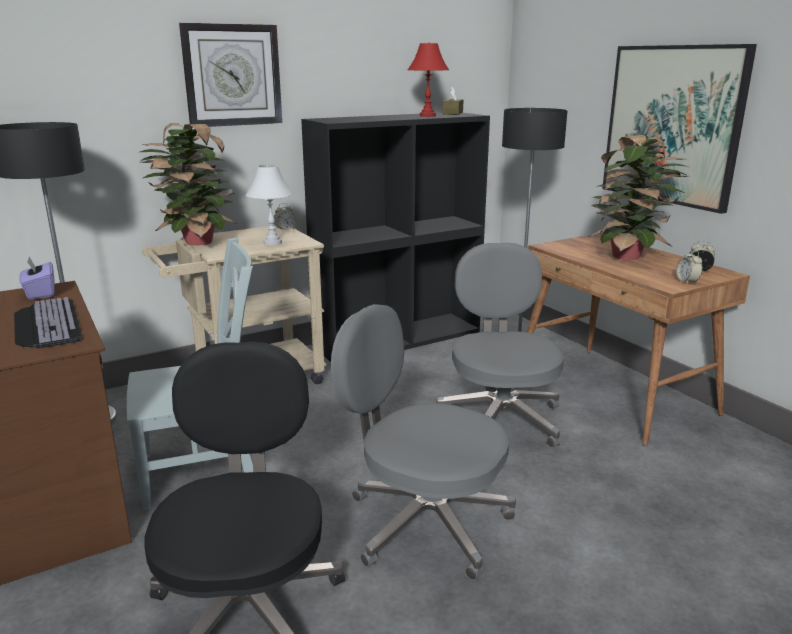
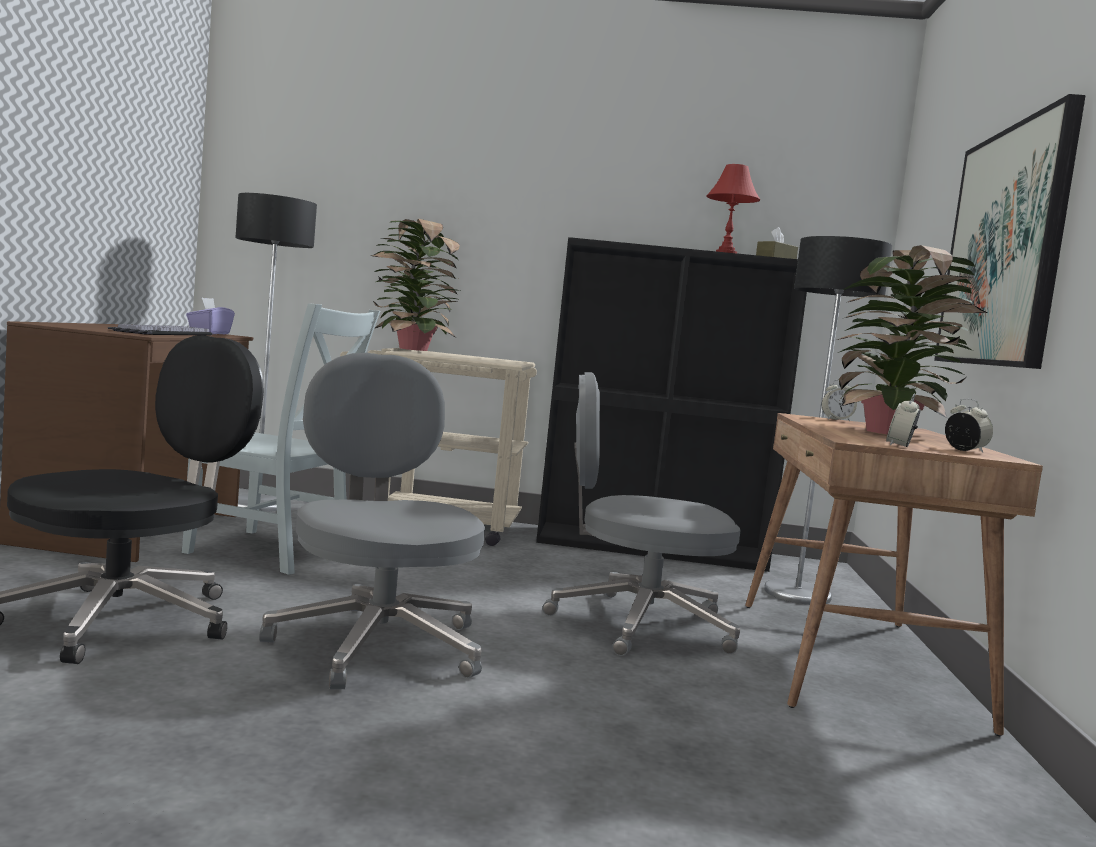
camera: 35 degrees right, 15 degrees down
wall clock [179,23,282,127] -> none
white table lamp [246,165,293,245] -> none
alarm clock [274,203,297,231] -> alarm clock moved to [821,379,857,421]
grey office chair [436,243,564,448] -> grey office chair turned 120 degrees counterclockwise [542,372,741,656]

